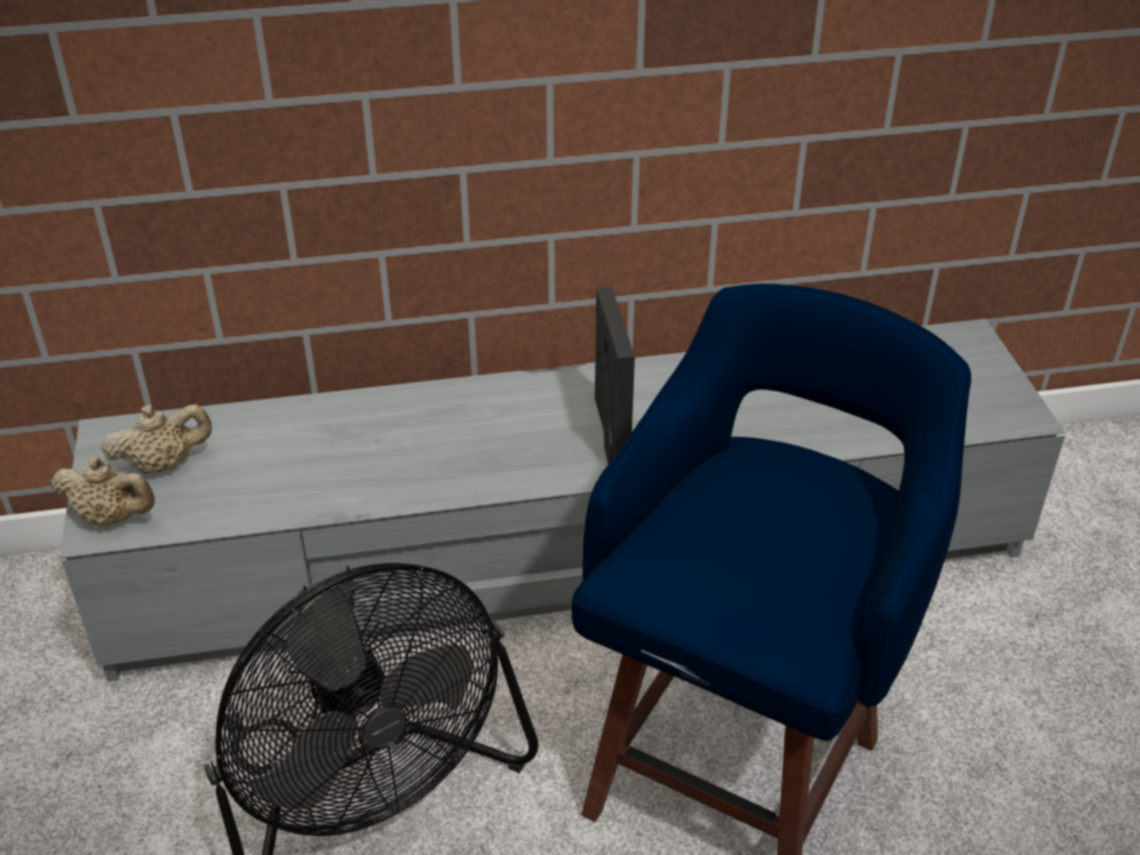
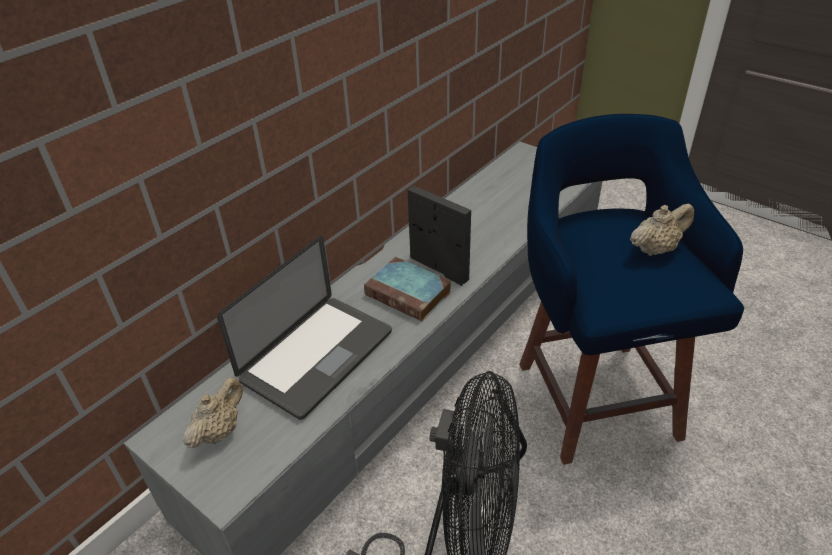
camera: 40 degrees left, 0 degrees up
beige teapot [51,456,155,527] -> beige teapot moved to [630,203,694,256]
none -> laptop [217,236,392,420]
none -> book [364,257,451,321]

